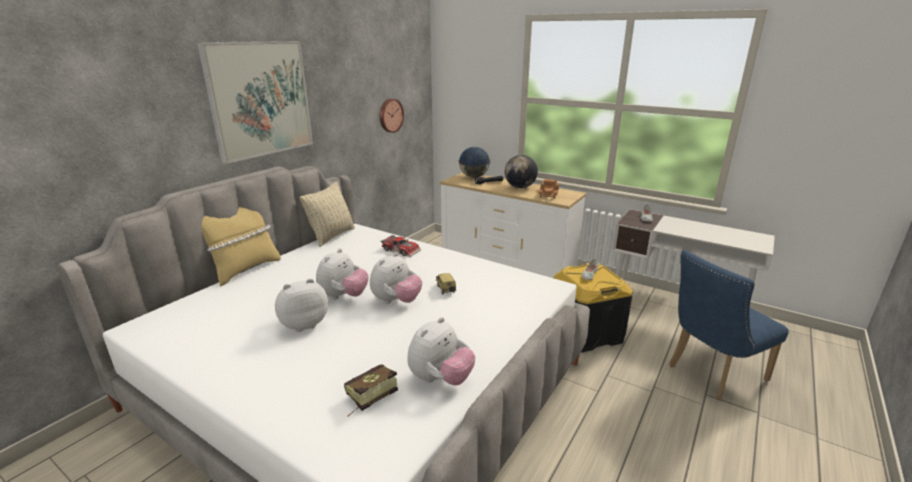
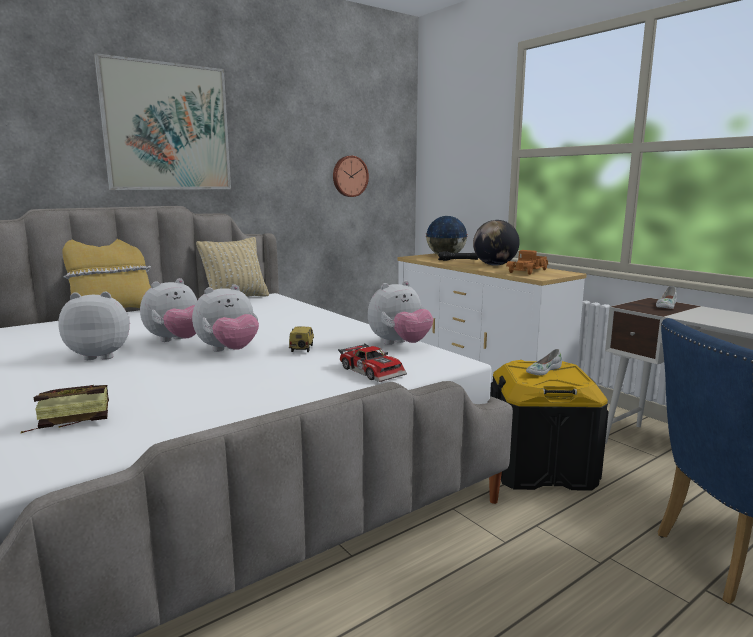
camera: 20 degrees right, 10 degrees down
toy car [381,235,421,257] -> toy car moved to [338,343,407,382]
plush toy [407,317,475,385] -> plush toy moved to [368,281,433,345]

